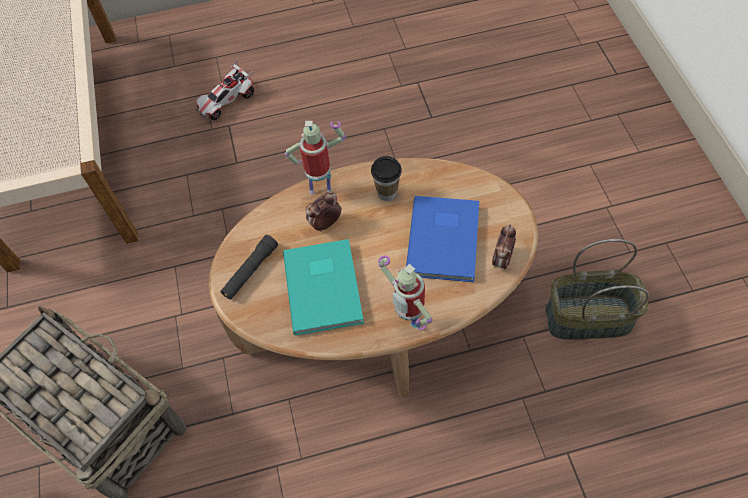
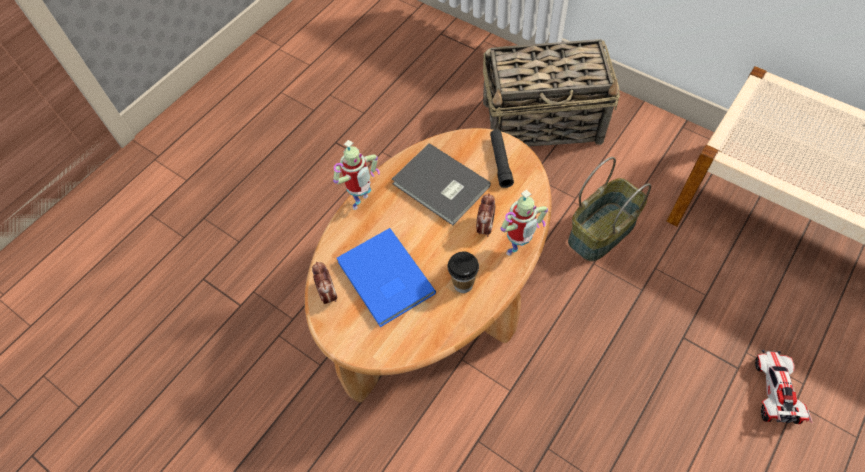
camera: 140 degrees right, 0 degrees up
turquoise book [283,239,364,336] -> grey book [392,143,491,225]
toy robot [378,255,432,330] -> toy robot turned 120 degrees clockwise [333,140,380,210]
basket [545,239,649,340] -> basket moved to [568,157,651,261]

